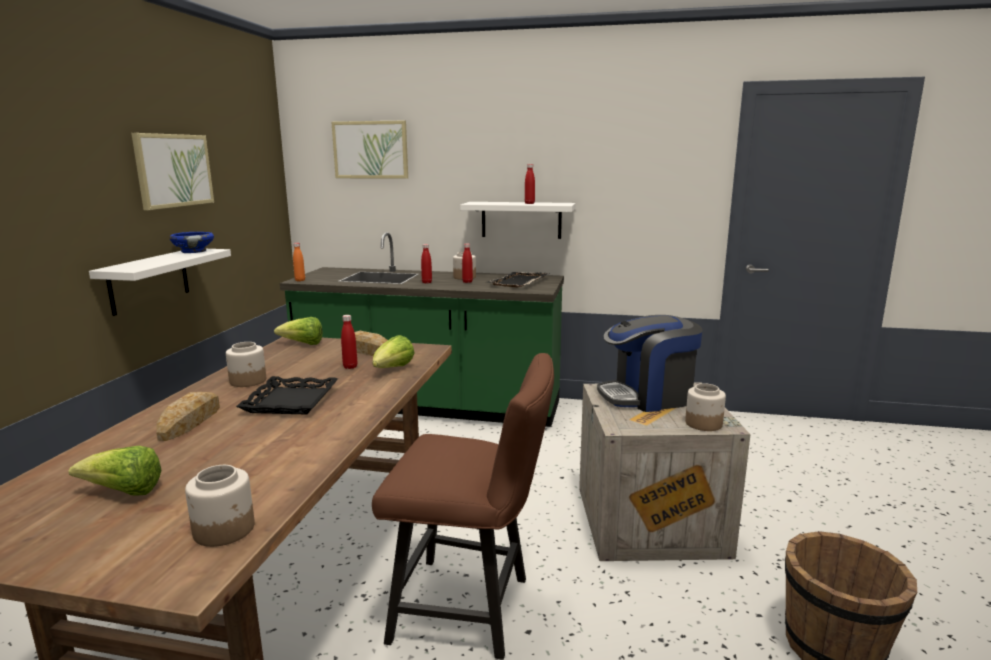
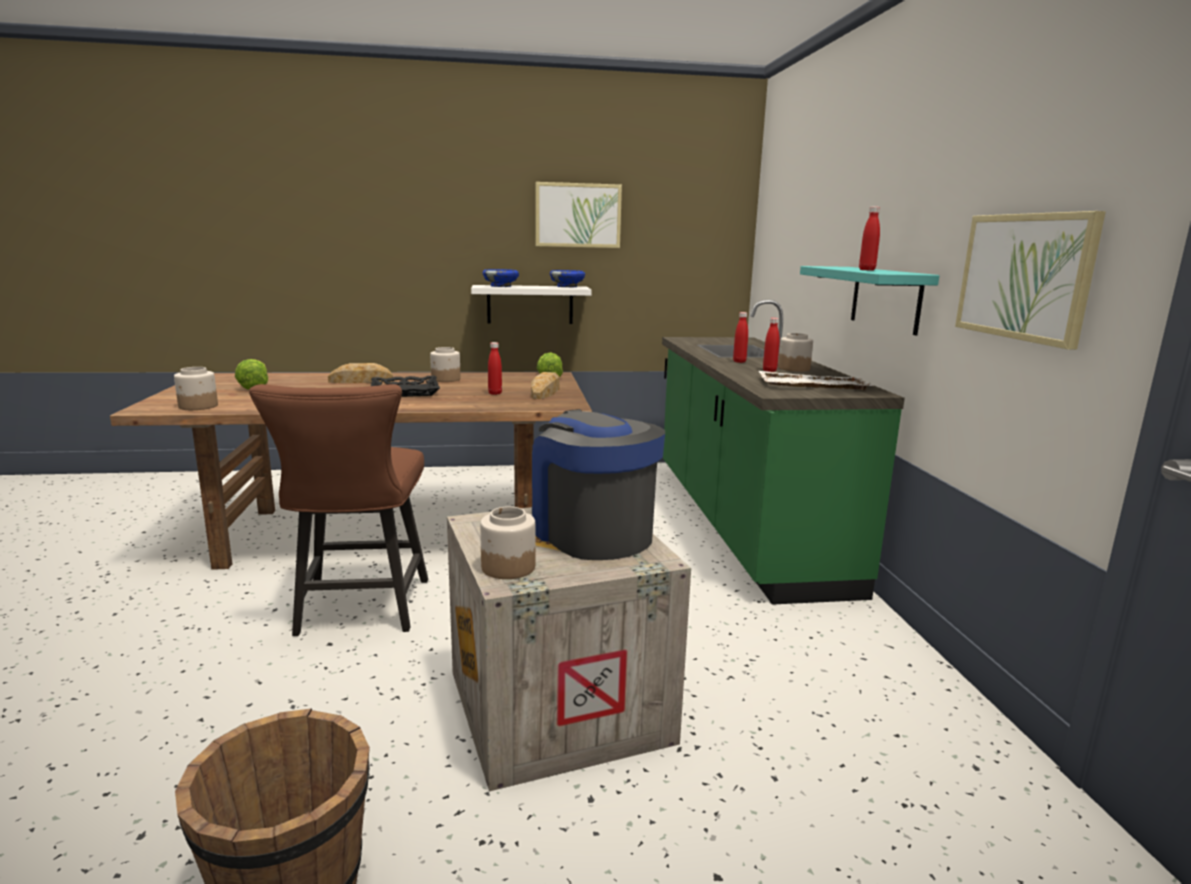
camera: 70 degrees right, 0 degrees up
orange bottle [293,243,305,281] -> none
picture [332,120,408,179] -> picture moved to [955,211,1106,350]
lettuce [372,335,415,368] -> none
white shelf [460,202,575,239] -> turquoise shelf [800,266,939,335]
black tray [488,272,550,287] -> white tray [759,371,874,390]
none -> blue bowl [482,269,519,287]

